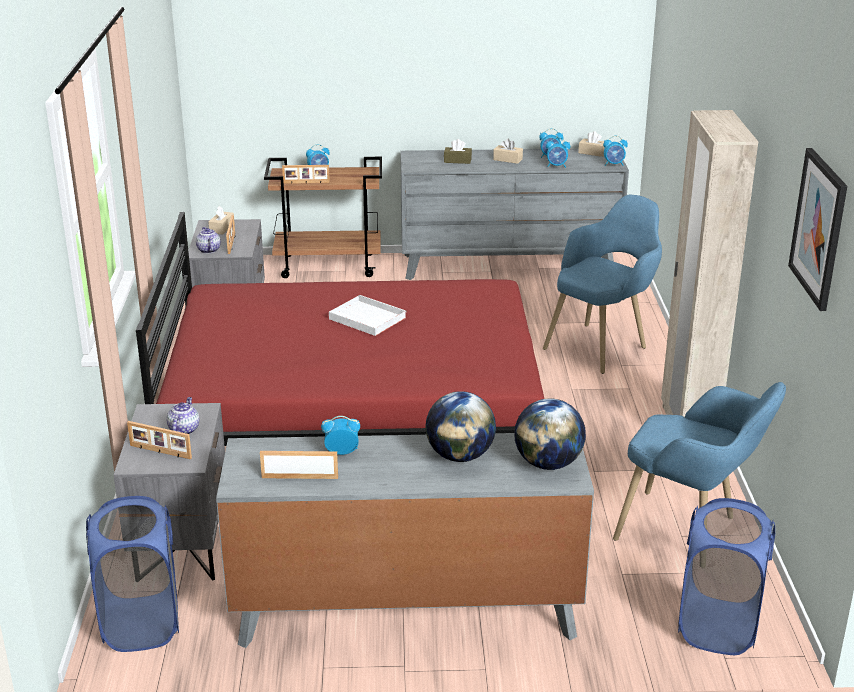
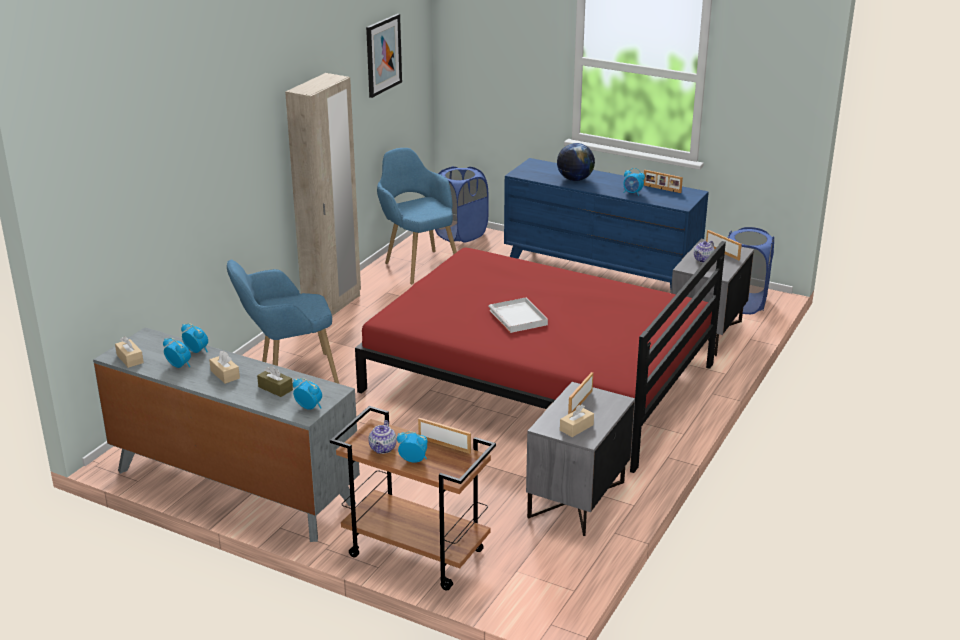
camera: 150 degrees left, 0 degrees up
teapot [196,227,221,254] -> teapot moved to [369,420,397,454]
grey dresser [216,433,594,648] -> blue dresser [504,158,709,289]
globe [514,398,586,470] -> none
alarm clock [603,136,628,166] -> alarm clock moved to [293,378,322,410]

